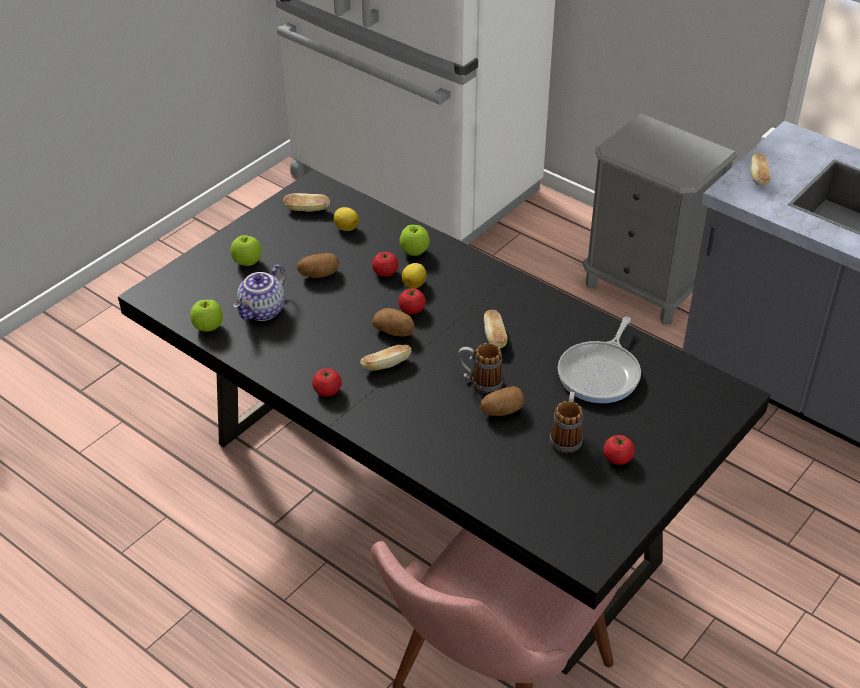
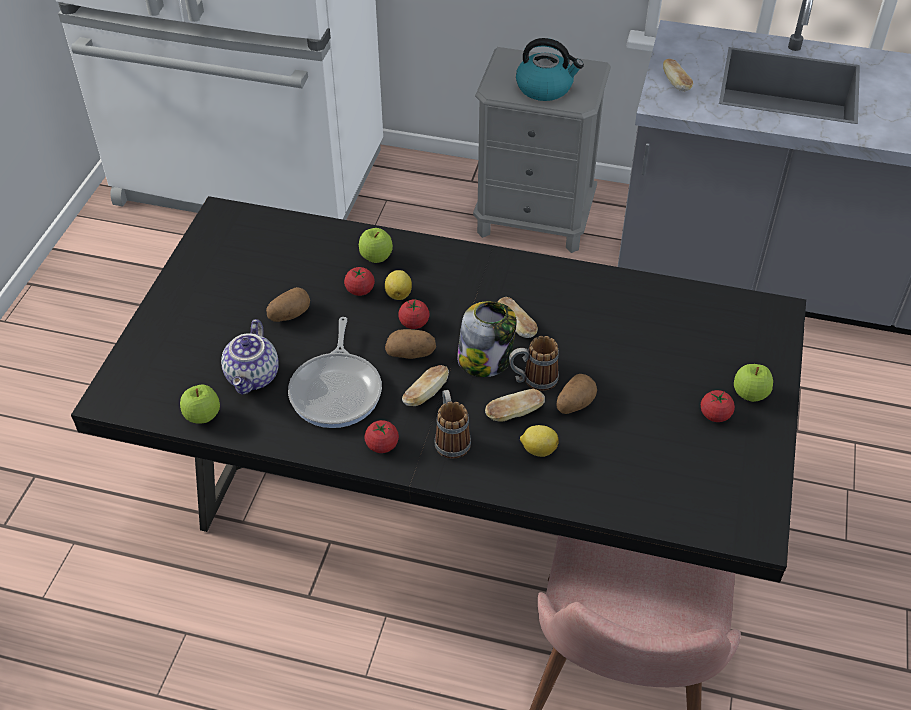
camera: 25 degrees left, 5 degrees up
apple [231,235,262,266] -> apple moved to [734,364,773,402]
bread [283,193,330,212] -> bread moved to [485,389,545,422]
lemon [333,207,359,231] -> lemon moved to [520,425,559,457]
mug [550,391,583,453] -> mug moved to [434,390,471,459]
frying pan [558,316,641,403] -> frying pan moved to [288,317,382,428]
none -> jar [457,301,517,377]
none -> kettle [516,38,584,101]

